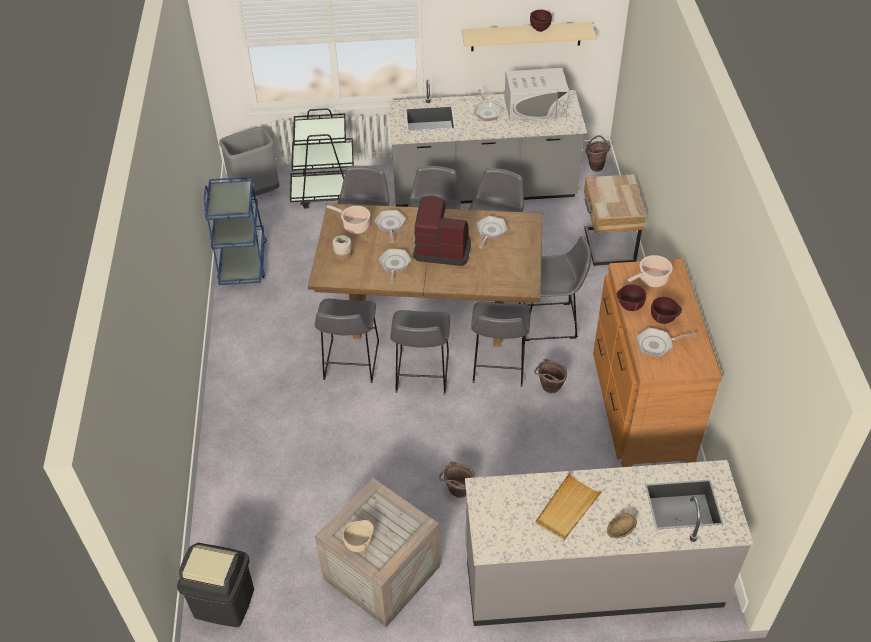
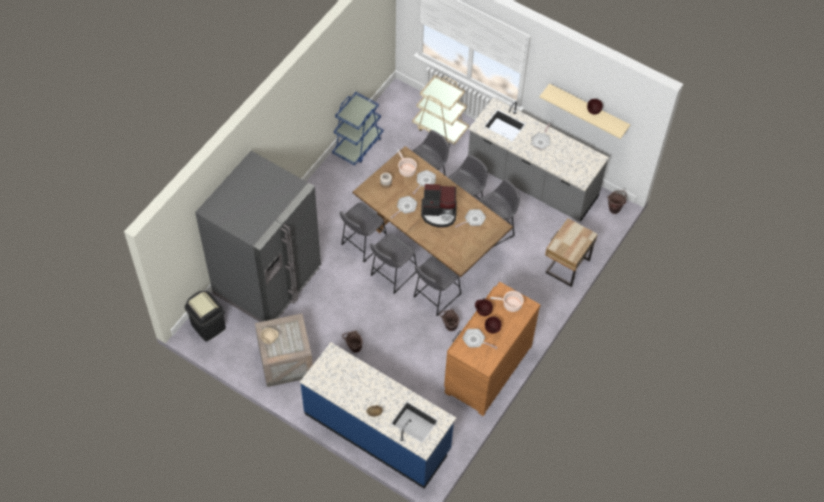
camera: 35 degrees right, 10 degrees up
grey trash can [219,127,279,197] -> none
black cart [290,108,354,209] -> beige cart [412,75,469,146]
coffee machine [413,196,471,266] -> coffee machine turned 135 degrees clockwise [421,184,457,228]
grey counter [465,460,753,626] -> blue counter [300,342,456,489]
white microwave [505,68,569,121] -> none
grey stool [519,236,591,341] -> none
beige tray [535,473,603,541] -> none
none -> grey fridge [195,151,321,322]

